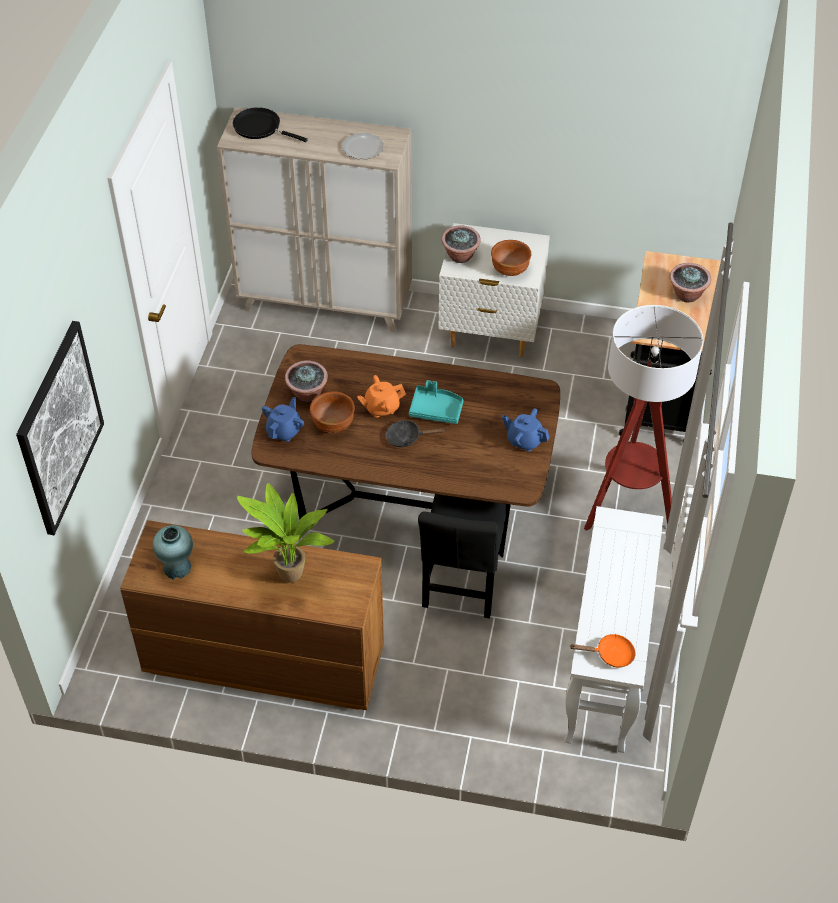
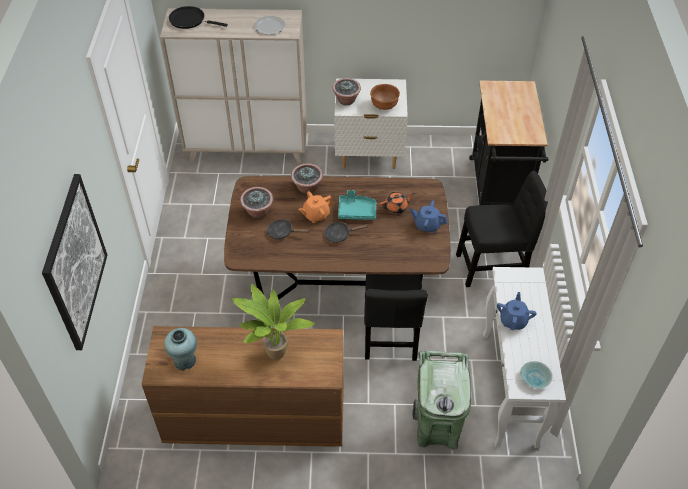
camera: 10 degrees left, 0 degrees up
blue teapot [262,397,304,442] -> blue teapot moved to [497,292,537,330]
brown bowl [310,392,355,433] -> black frying pan [267,219,310,239]
orange frying pan [569,634,635,668] -> turquoise bowl [520,361,553,389]
floor lamp [584,305,703,531] -> black chair [456,170,548,287]
potted plant [670,263,711,303] -> potted plant moved to [291,163,323,194]
none -> orange teapot [380,192,415,214]
none -> green trash can [412,351,471,450]

